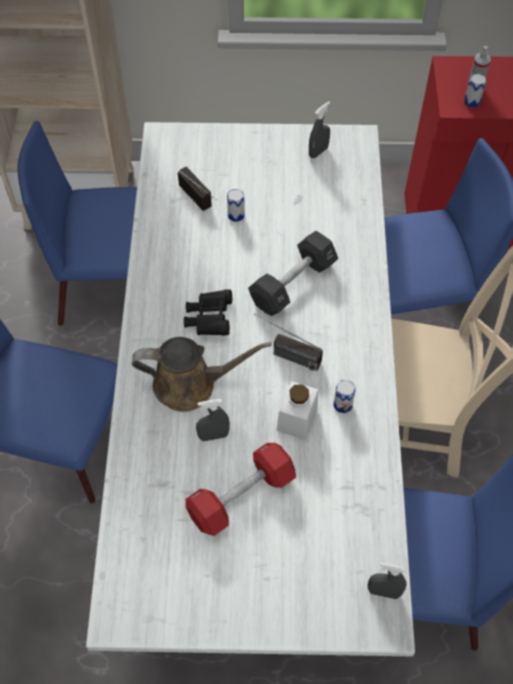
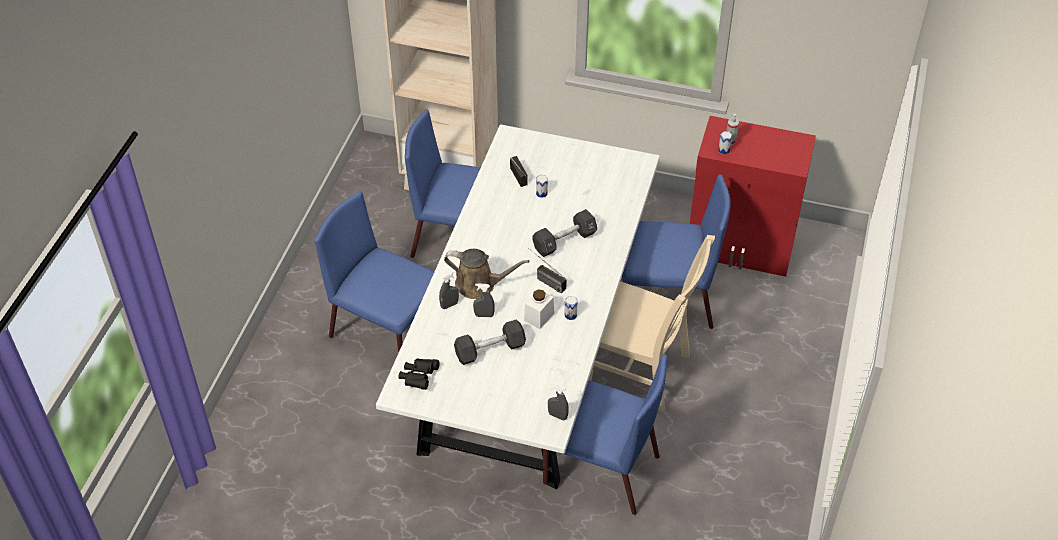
camera: 15 degrees right, 10 degrees down
black binoculars [184,289,232,336] -> black binoculars moved to [398,359,440,390]
red dumbbell [186,443,296,536] -> black dumbbell [454,319,526,365]
grey spray bottle [309,101,330,158] -> grey spray bottle moved to [439,271,459,309]

